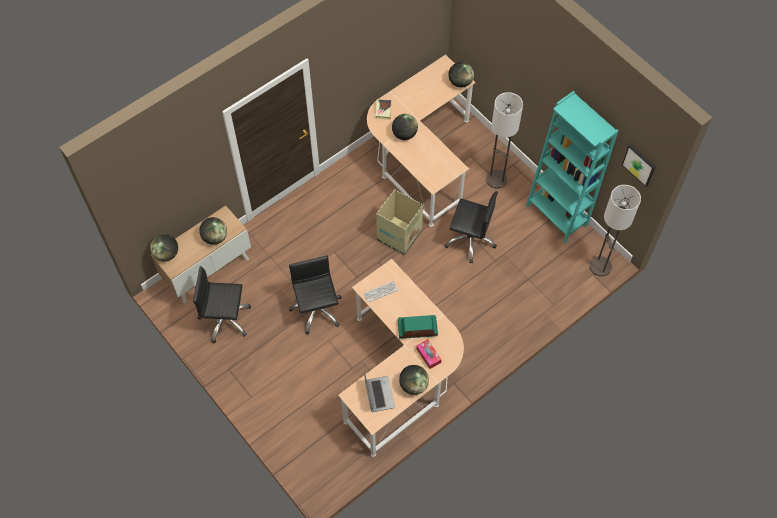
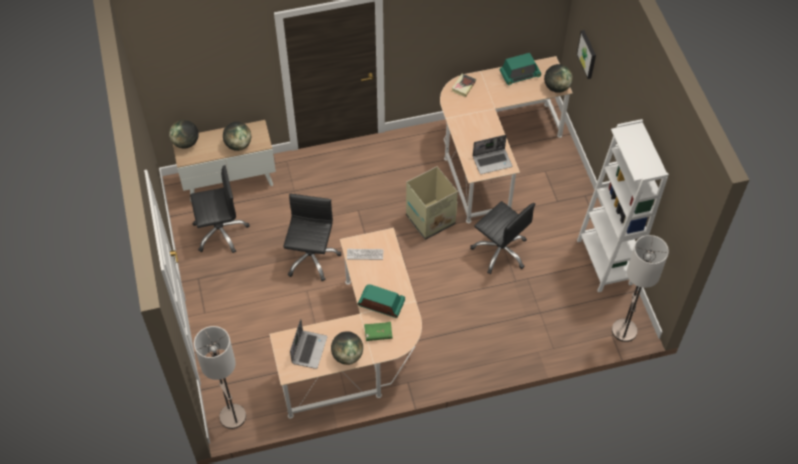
camera: 25 degrees right, 5 degrees down
black office chair [193,266,251,343] -> black office chair turned 135 degrees clockwise [190,165,250,253]
globe [392,114,418,140] -> none
tissue box [416,339,441,369] -> green book [364,322,393,341]
floor lamp [486,92,523,189] -> floor lamp moved to [194,326,246,429]
turquoise bookcase [526,91,618,243] -> white bookcase [577,119,669,292]
picture [622,144,656,187] -> picture moved to [576,30,596,79]
none -> laptop [473,135,512,174]
none -> radio [499,53,541,85]

